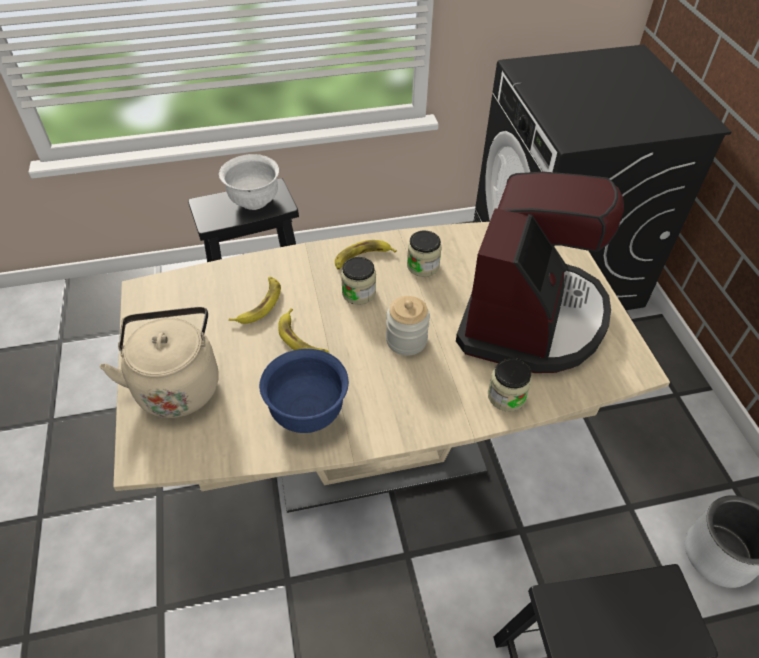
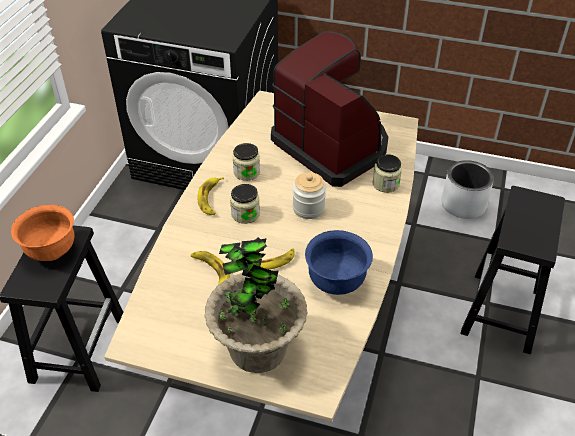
camera: 60 degrees left, 5 degrees down
beige kettle [100,307,219,418] -> potted plant [204,237,307,373]
white bowl [219,154,279,210] -> orange bowl [11,205,74,261]

